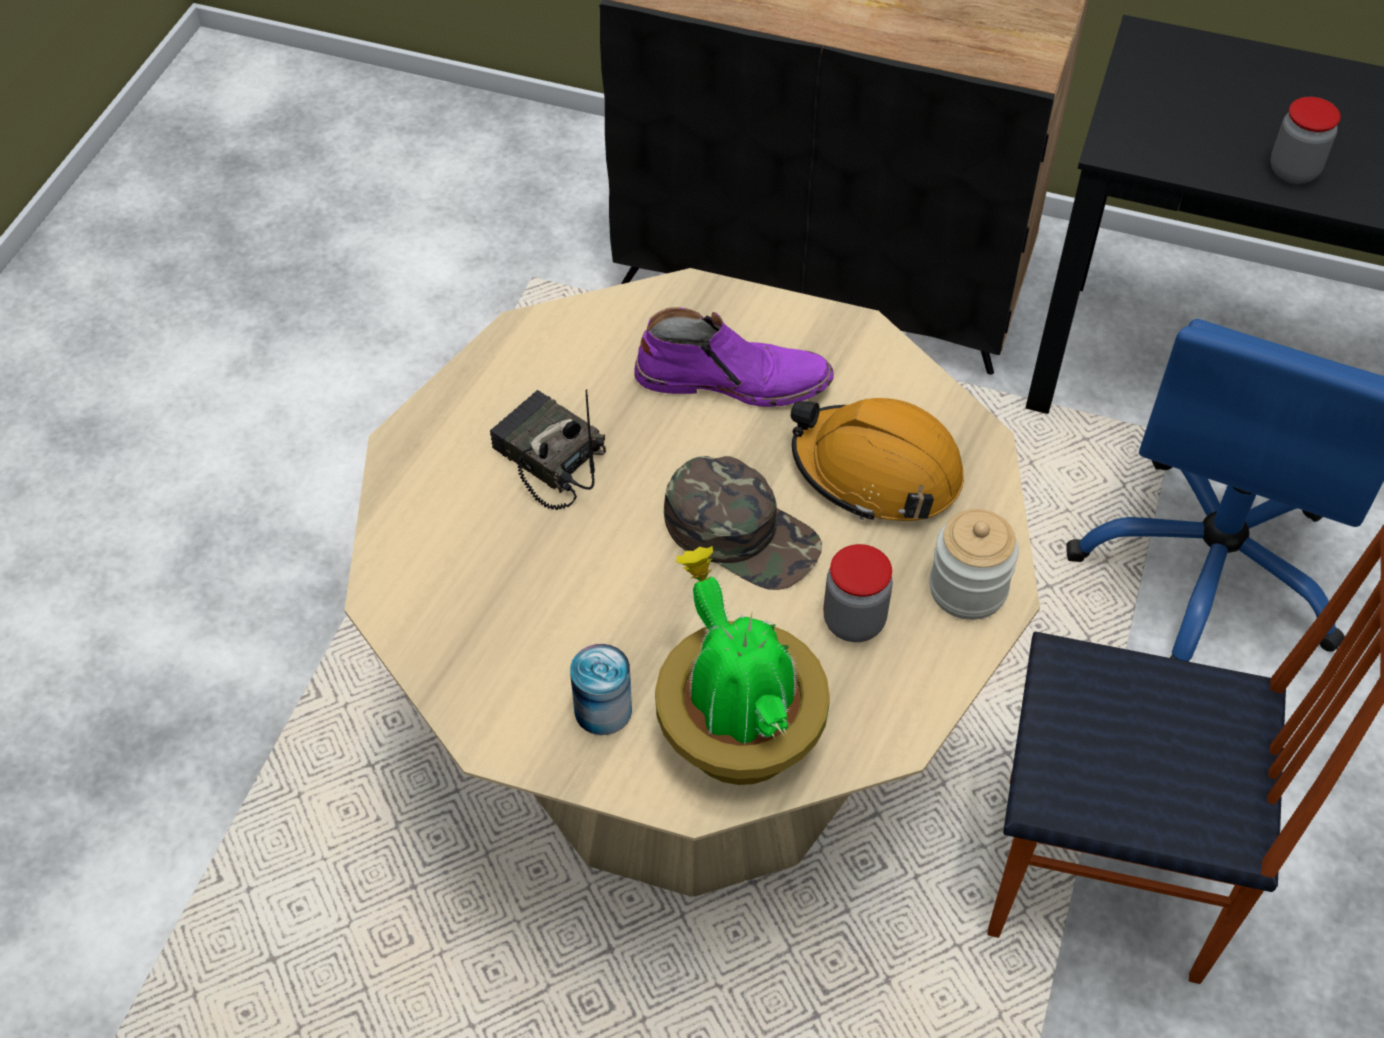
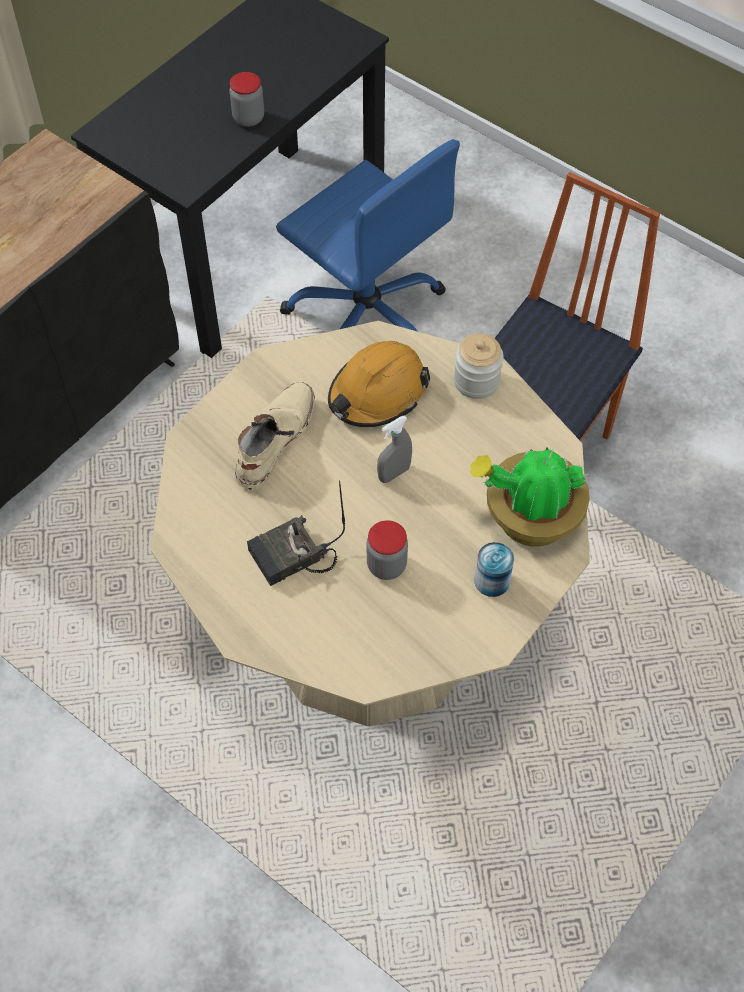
camera: 70 degrees left, 5 degrees up
purple boot [635,307,834,407] -> beige boot [235,382,315,490]
green cap [664,456,822,590] -> grey spray bottle [377,415,412,483]
jar [823,544,893,642] -> jar moved to [367,520,408,580]

